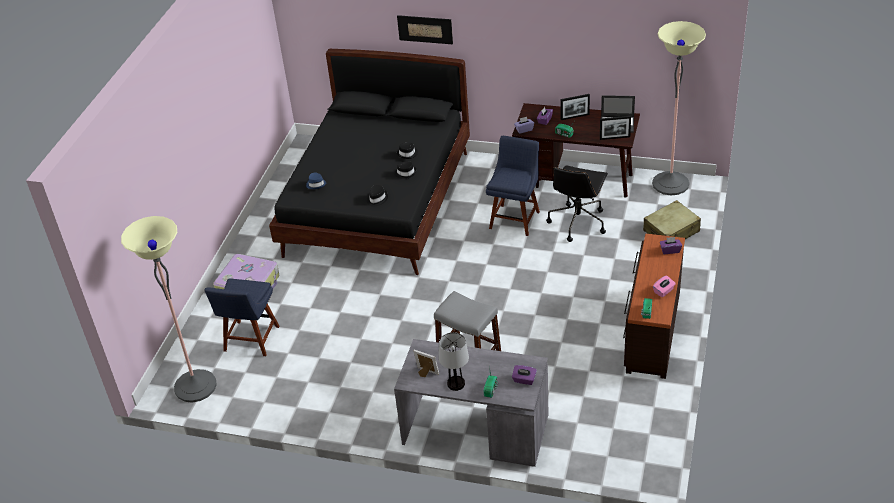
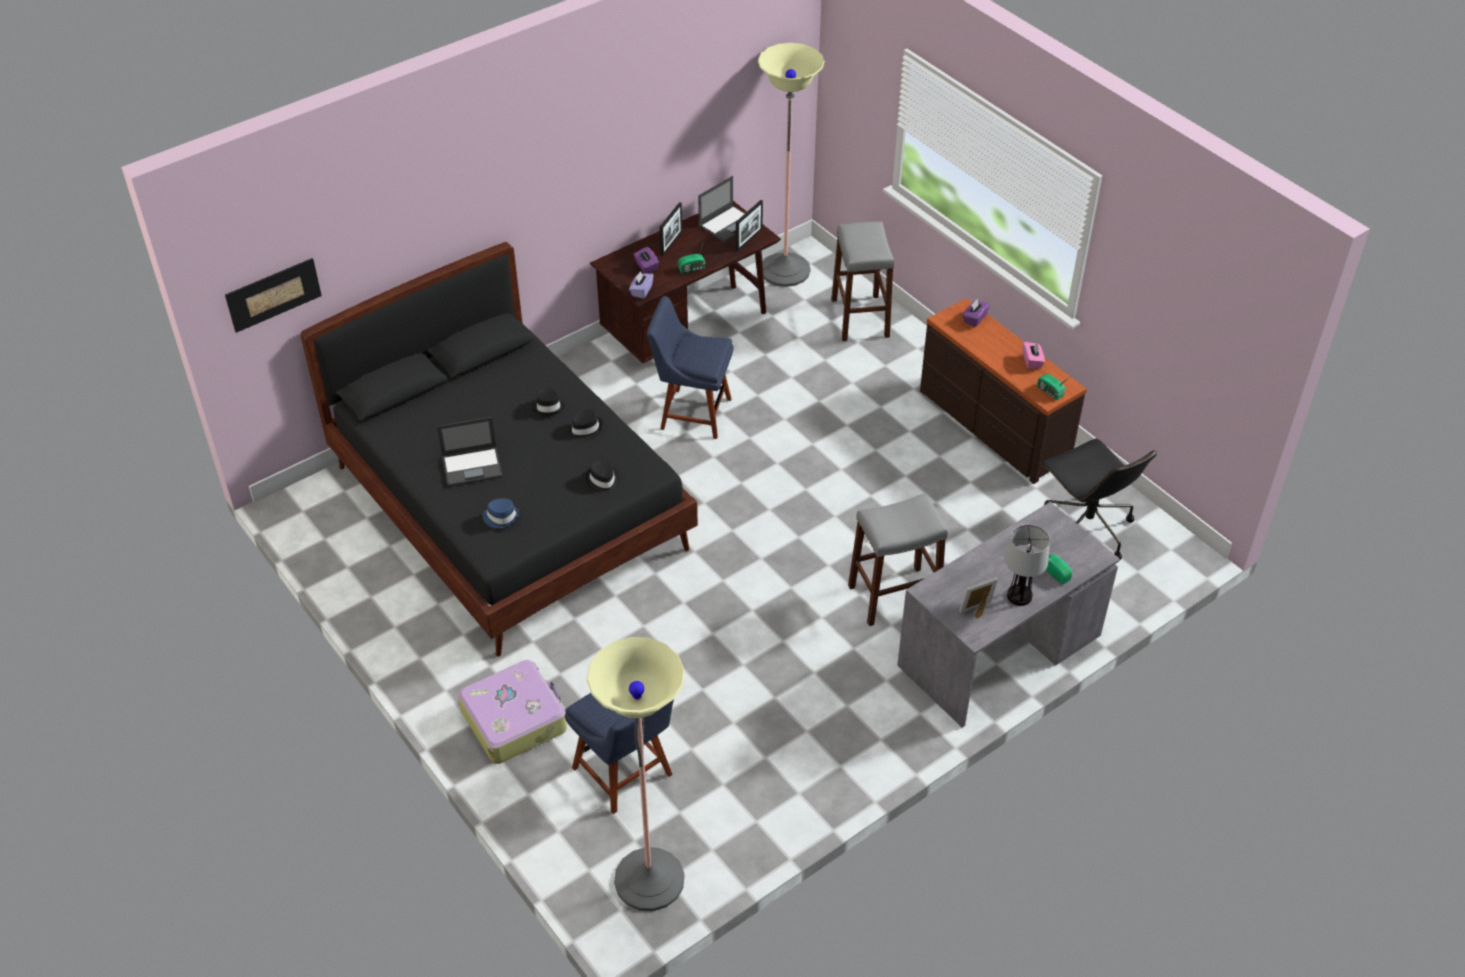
camera: 55 degrees left, 5 degrees up
picture [397,15,453,44] -> picture moved to [225,258,322,333]
blue chair [486,136,540,236] -> blue chair turned 45 degrees counterclockwise [647,296,734,439]
purple tissue box [512,365,537,385] -> none
black office chair [546,165,608,242] -> black office chair moved to [1041,438,1157,560]
beige suitcase [643,200,701,239] -> grey stool [831,221,894,341]
none -> laptop [437,417,502,487]

